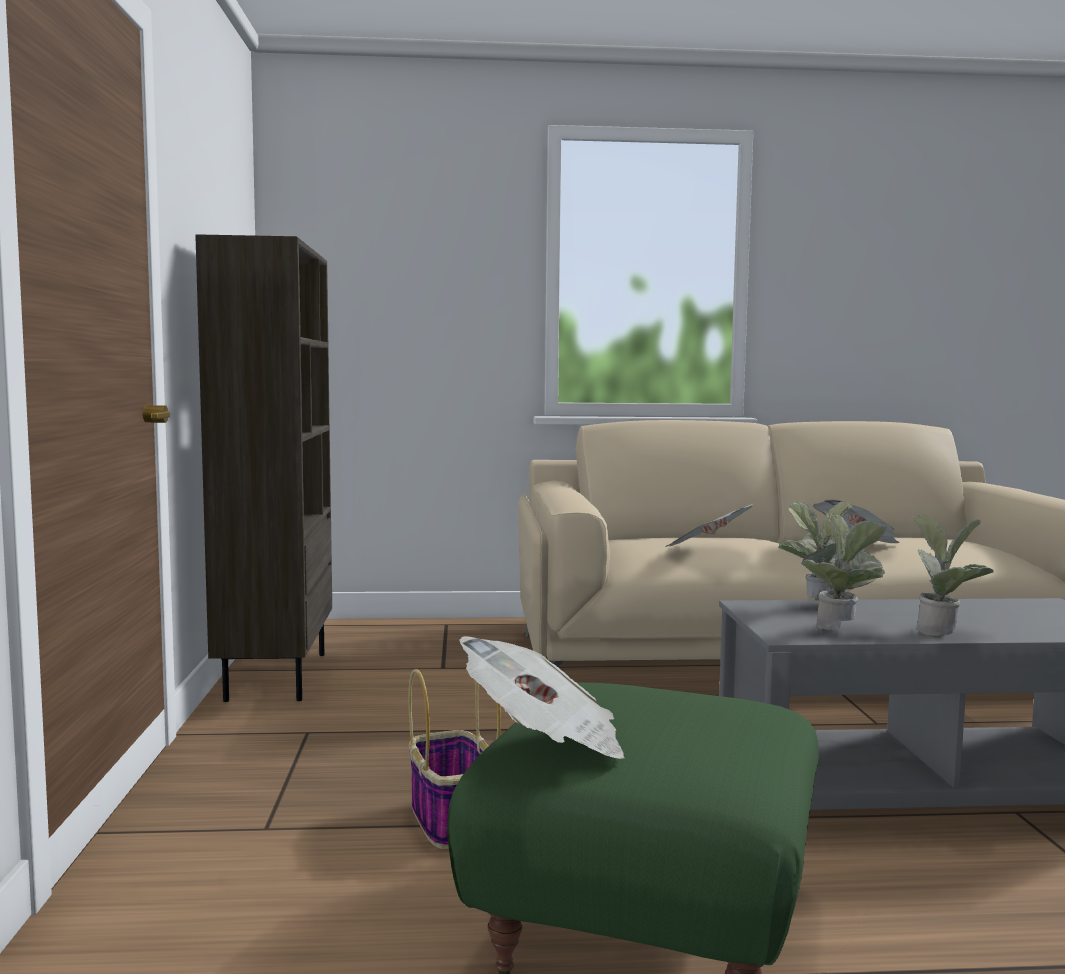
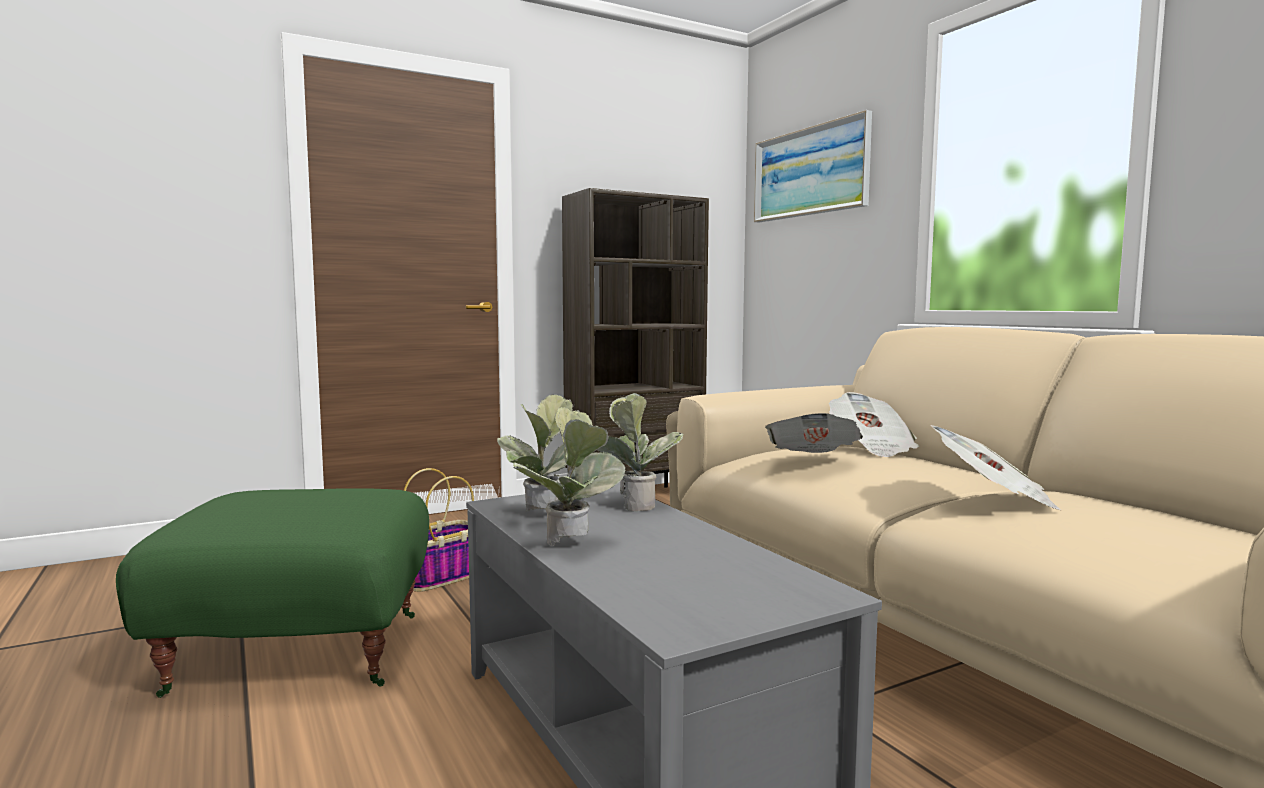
camera: 65 degrees right, 0 degrees up
newspaper [459,636,624,759] -> newspaper moved to [829,392,919,457]
none -> picture [754,110,872,222]

